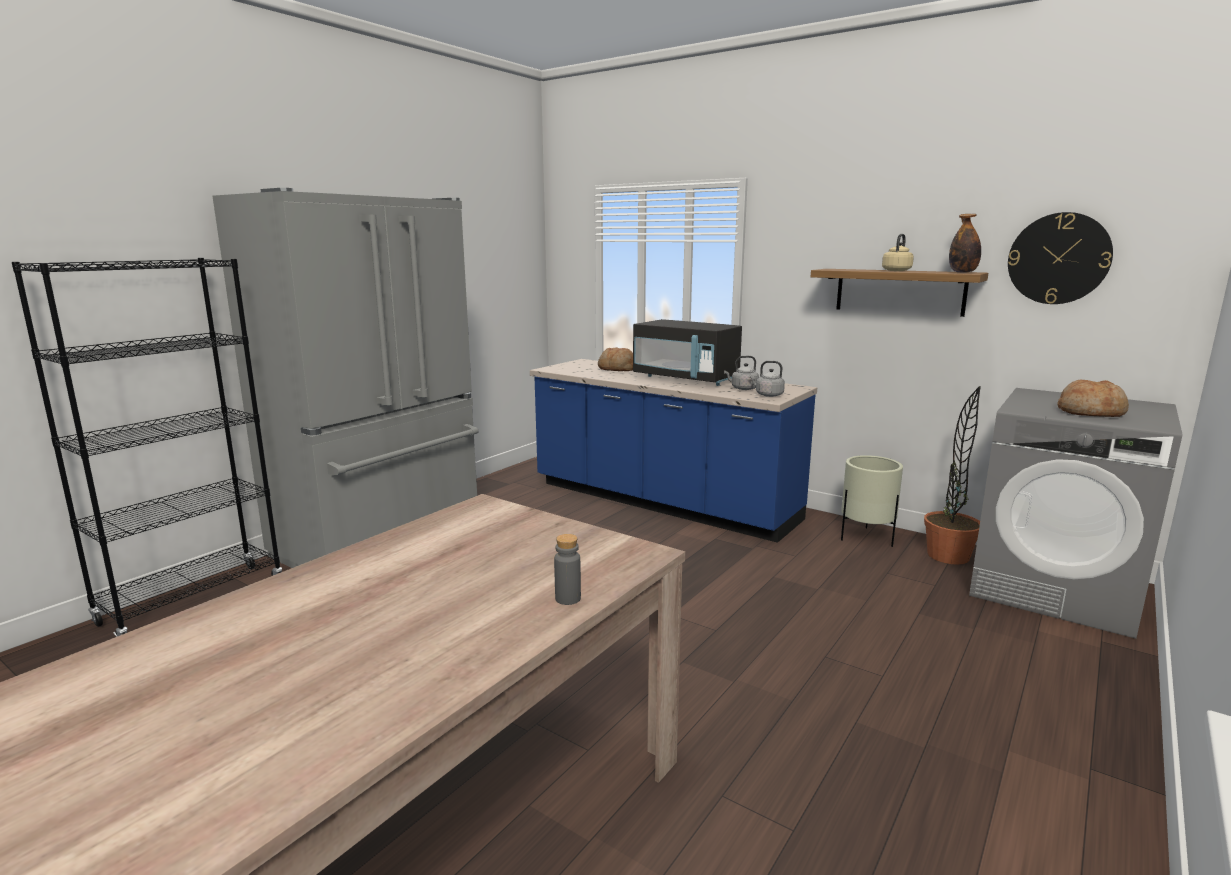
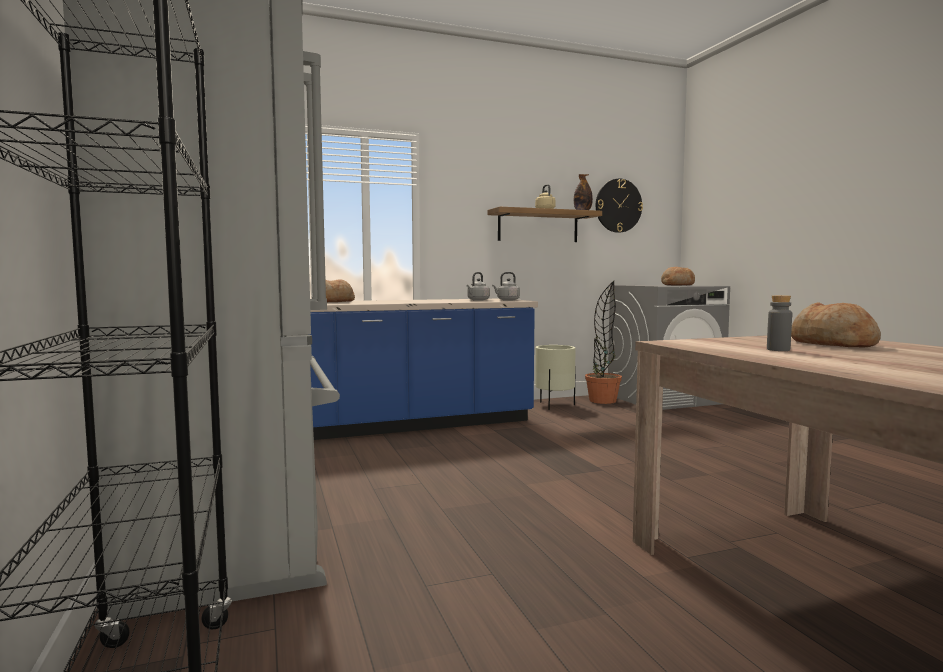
camera: 55 degrees left, 10 degrees down
grey bottle [554,534,581,605] -> grey bottle moved to [767,295,792,351]
black microwave [633,319,742,386] -> none
none -> bread [791,302,881,348]

